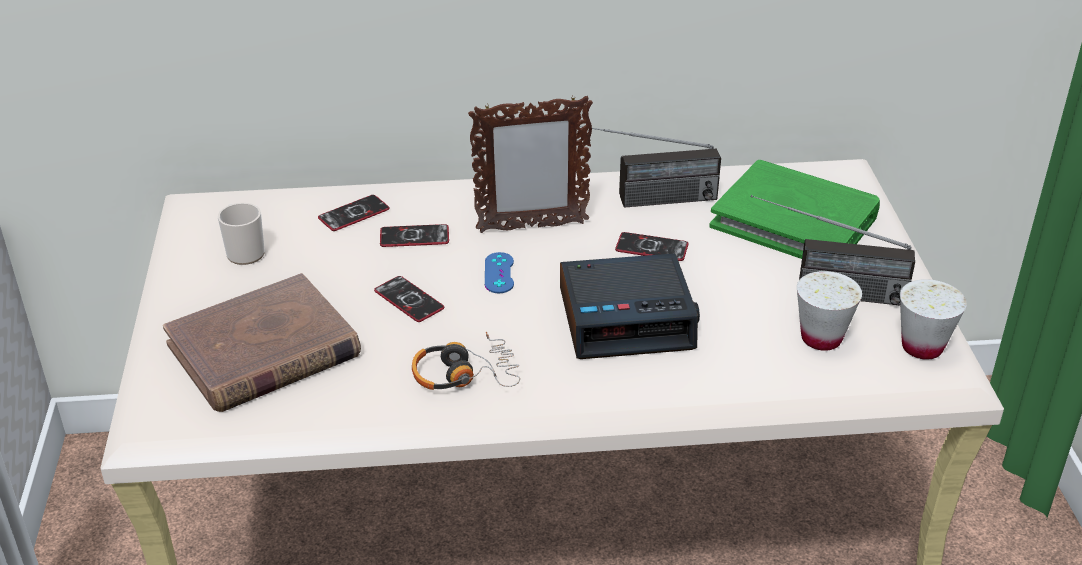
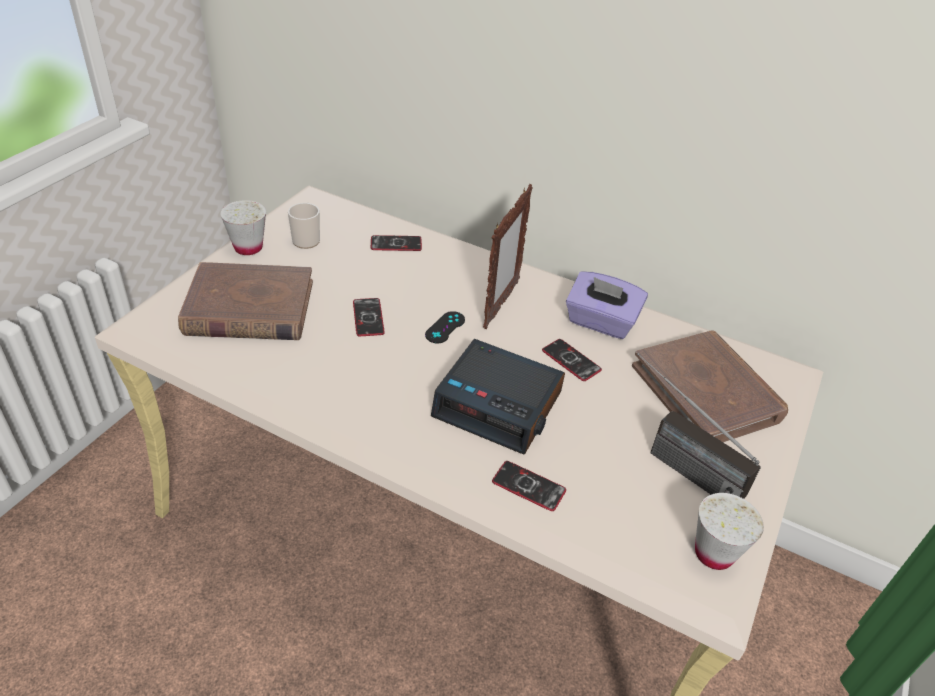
camera: 30 degrees right, 5 degrees up
phone [380,224,449,247] -> phone moved to [492,461,566,511]
headphones [412,332,520,390] -> none
picture frame [468,95,593,233] -> picture frame turned 90 degrees counterclockwise [483,184,533,329]
blue game controller [485,252,514,293] -> black game controller [425,311,465,343]
radio [580,126,721,208] -> purple tissue box [566,271,648,339]
green book [709,160,880,259] -> brown book [632,330,788,442]
white cup [797,271,862,351] -> white cup moved to [220,200,266,255]

